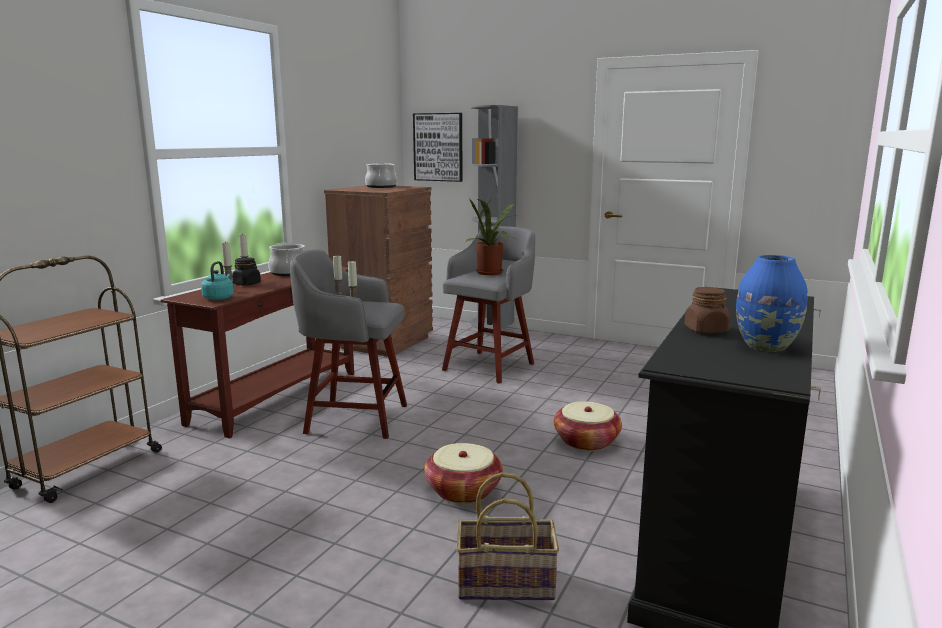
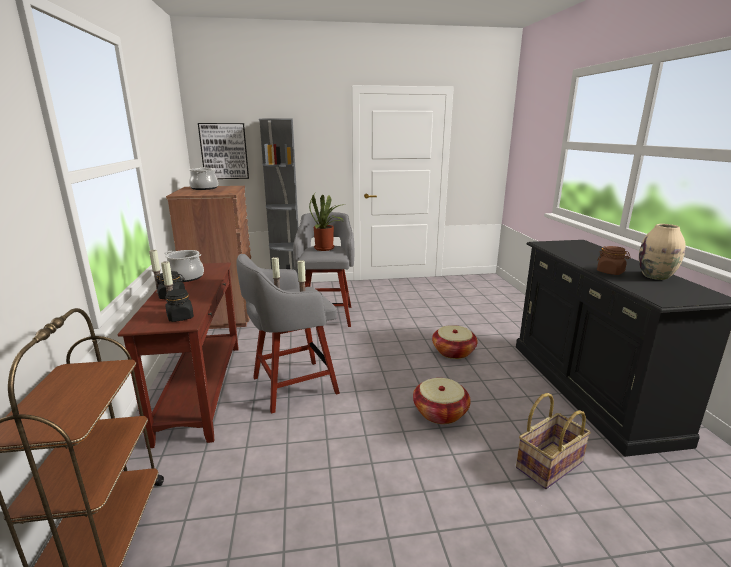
camera: 35 degrees left, 5 degrees up
turquoise kettle [201,261,234,300] -> black jar [165,289,194,322]
blue vase [736,255,807,352] -> beige vase [639,224,686,280]

